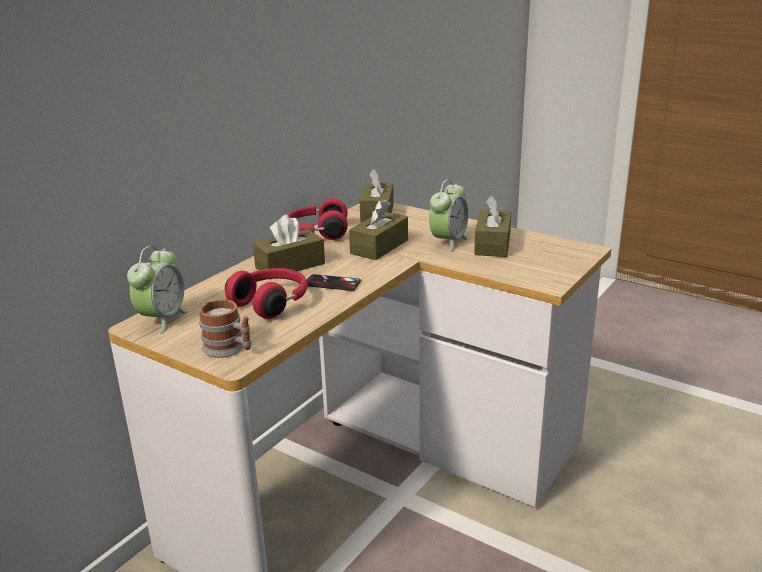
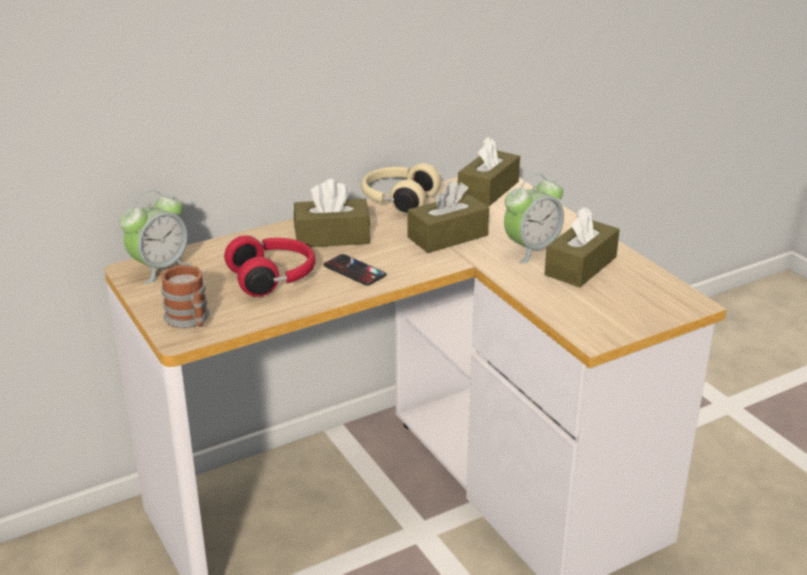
camera: 25 degrees right, 5 degrees up
red headphones [288,198,348,240] -> beige headphones [361,163,441,215]

